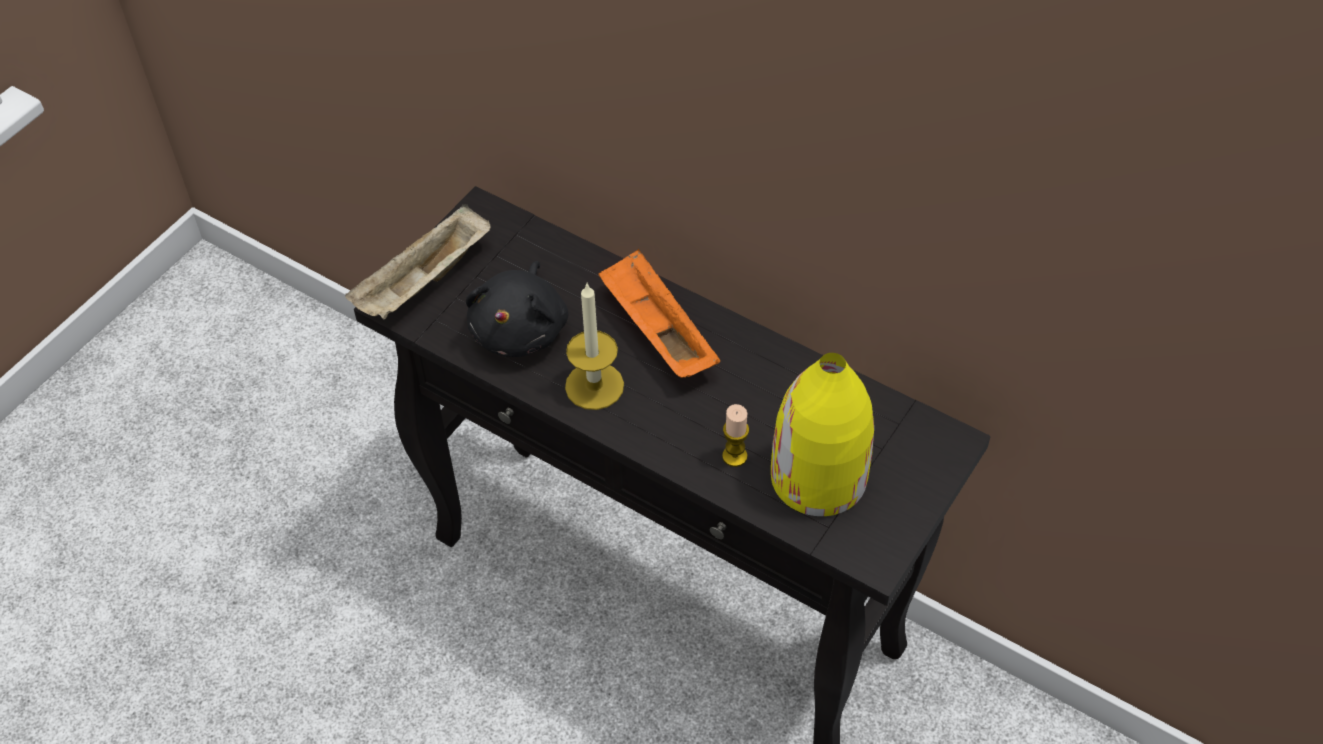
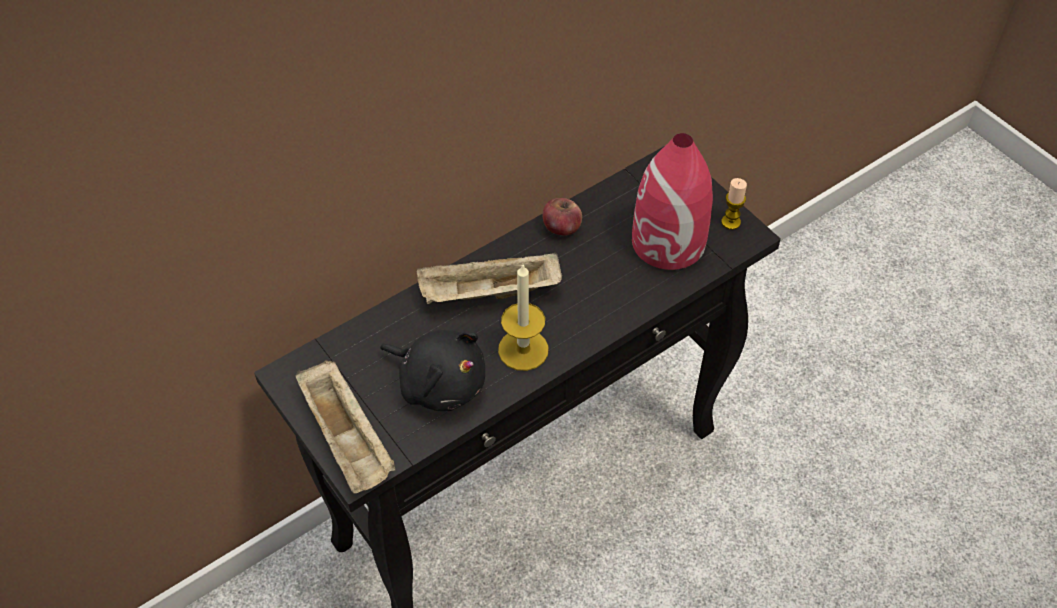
camera: 70 degrees left, 0 degrees up
orange tray [598,249,720,378] -> beige tray [417,252,562,304]
candle [722,404,749,467] -> candle moved to [721,178,747,230]
yellow vase [771,353,874,516] -> red vase [632,133,713,270]
none -> apple [543,198,582,236]

